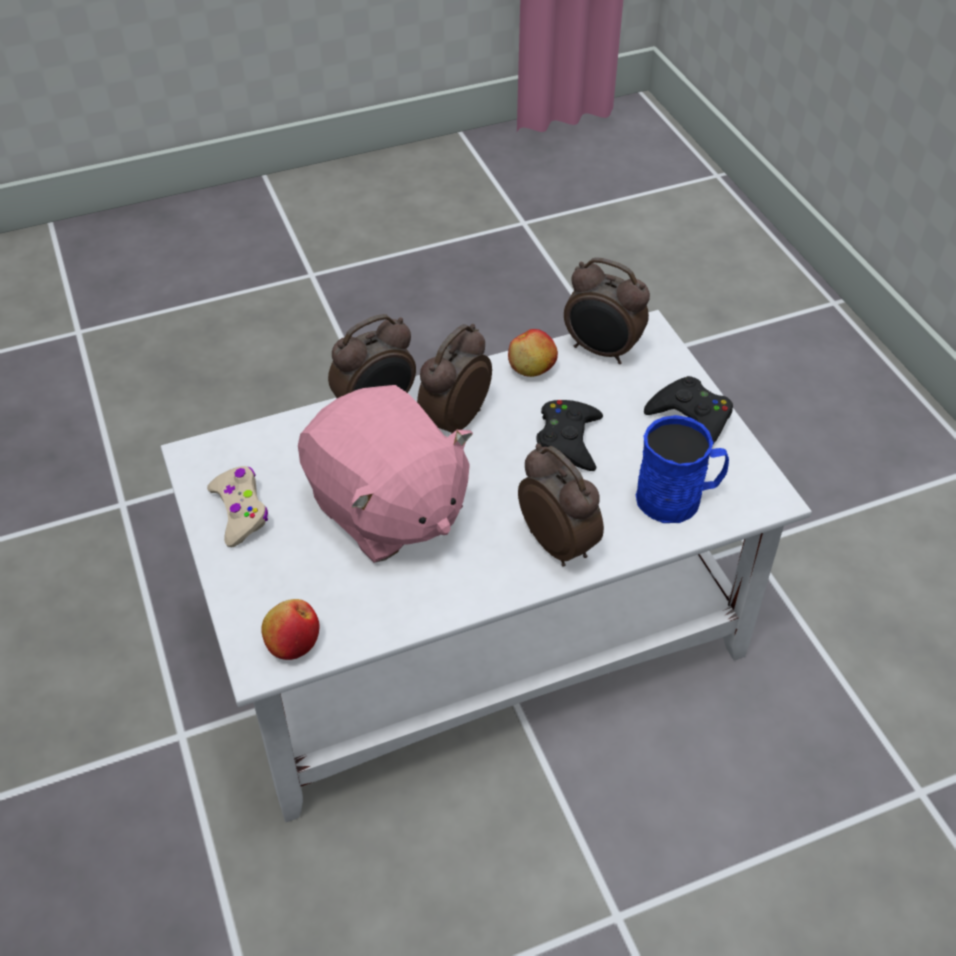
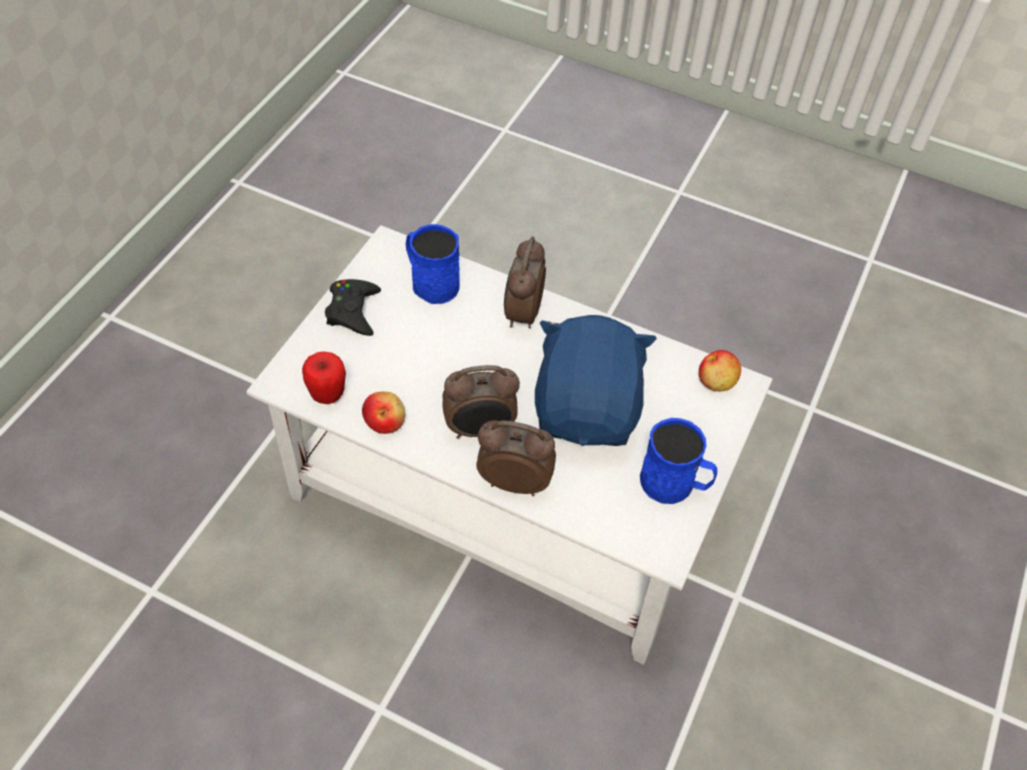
camera: 135 degrees left, 5 degrees up
beige game controller [207,466,268,548] -> blue mug [640,418,717,504]
pink plush toy [298,385,473,563] -> blue plush toy [535,315,657,446]
black game controller [536,400,603,471] -> none
alarm clock [564,257,650,364] -> apple [302,351,346,404]

